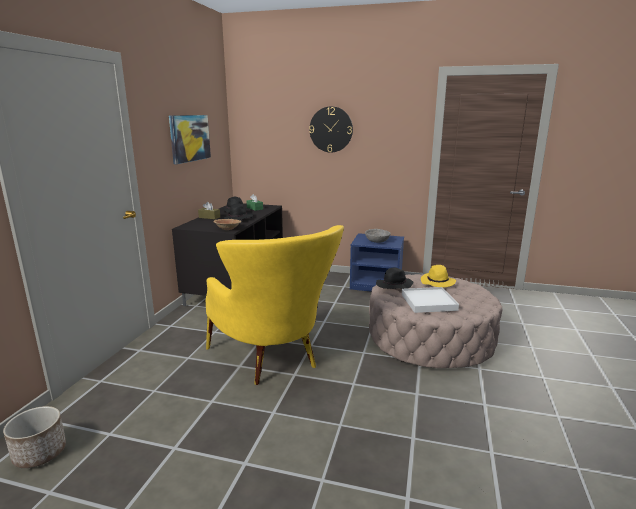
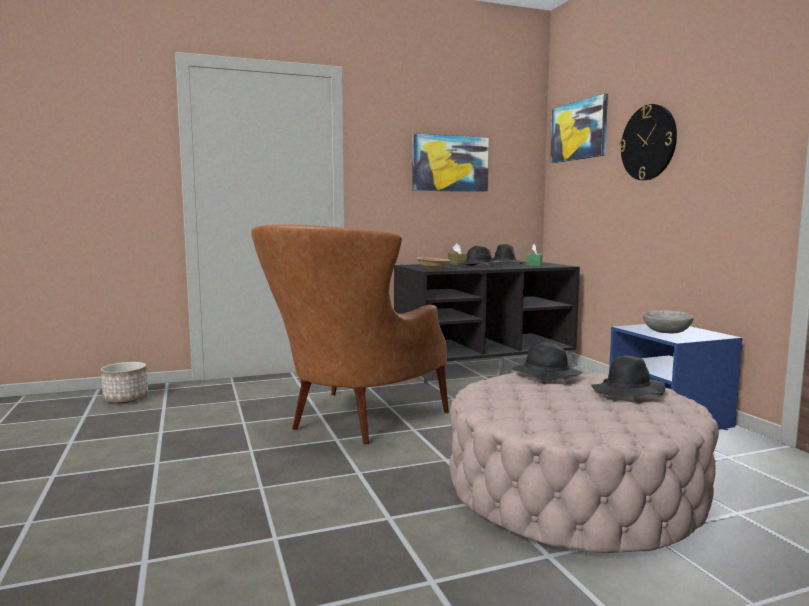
camera: 55 degrees right, 10 degrees down
yellow armchair [206,225,344,385] -> brown armchair [251,225,449,444]
white tray [402,287,459,313] -> none
yellow hat [421,265,456,287] -> black hat [591,355,665,397]
none -> picture [550,93,608,163]

